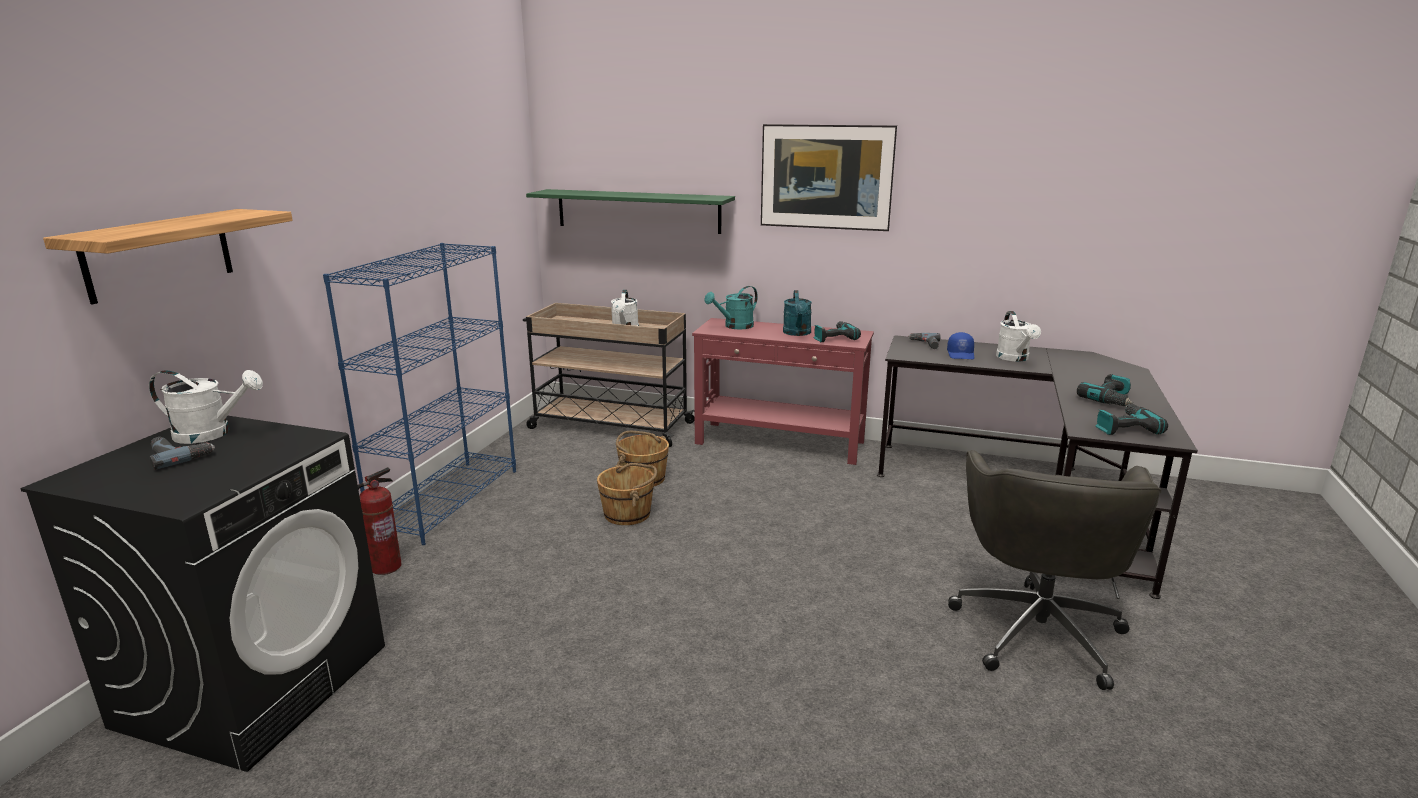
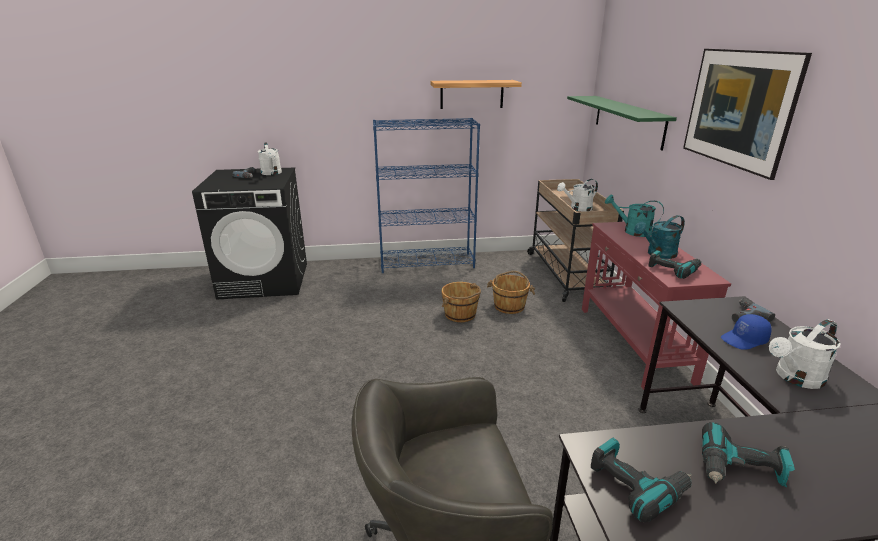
camera: 65 degrees right, 5 degrees up
shelf [43,209,293,304] -> shelf moved to [430,80,522,109]
fire extinguisher [358,467,401,575] -> none

